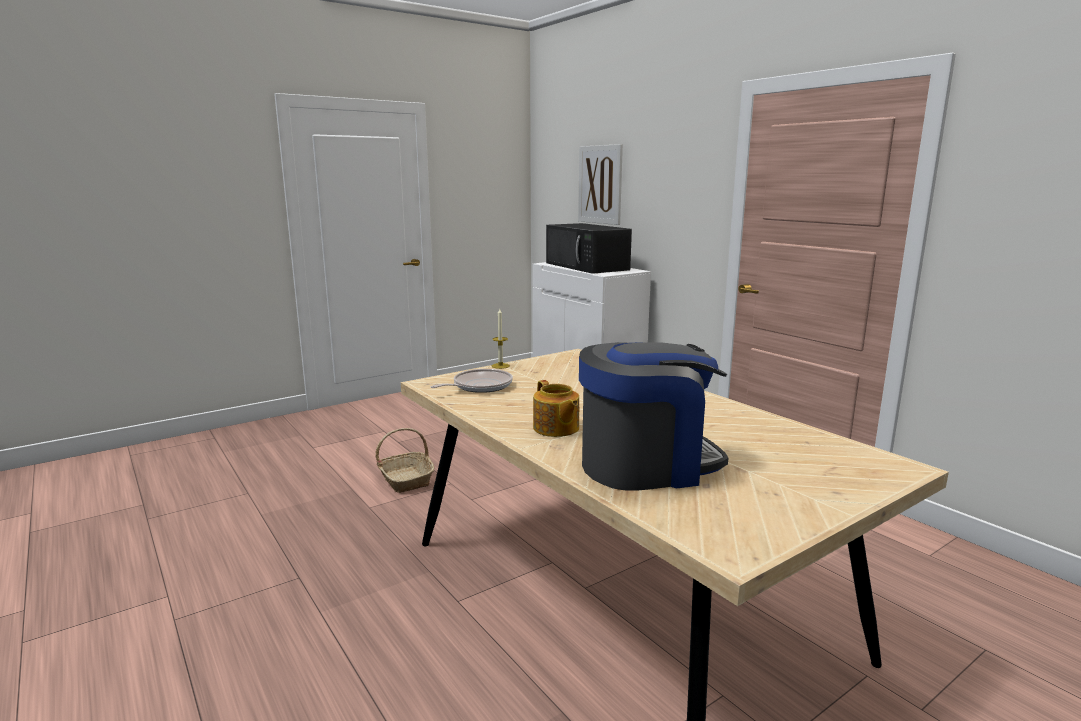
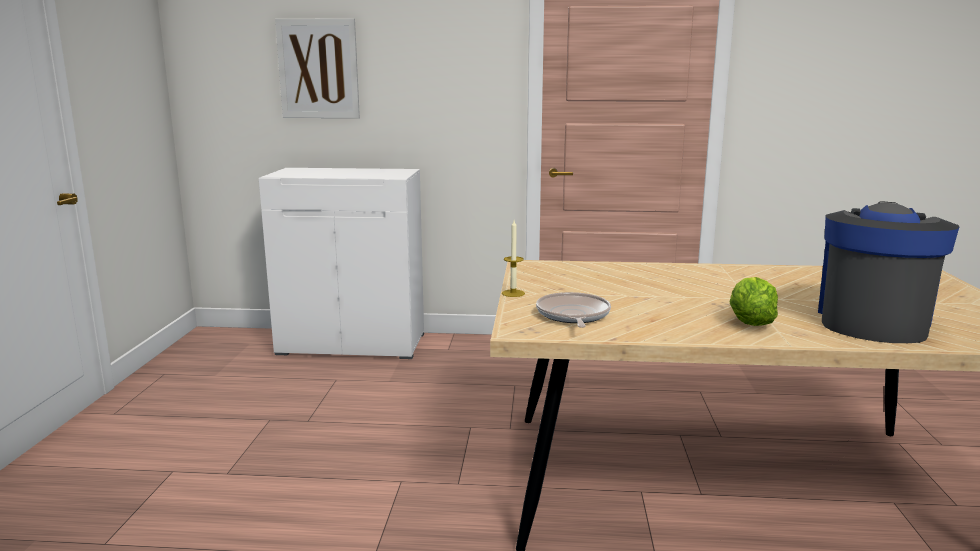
camera: 50 degrees left, 0 degrees up
basket [376,428,434,493] -> none
teapot [533,380,579,437] -> lettuce [730,277,778,326]
black microwave [546,223,632,274] -> none

